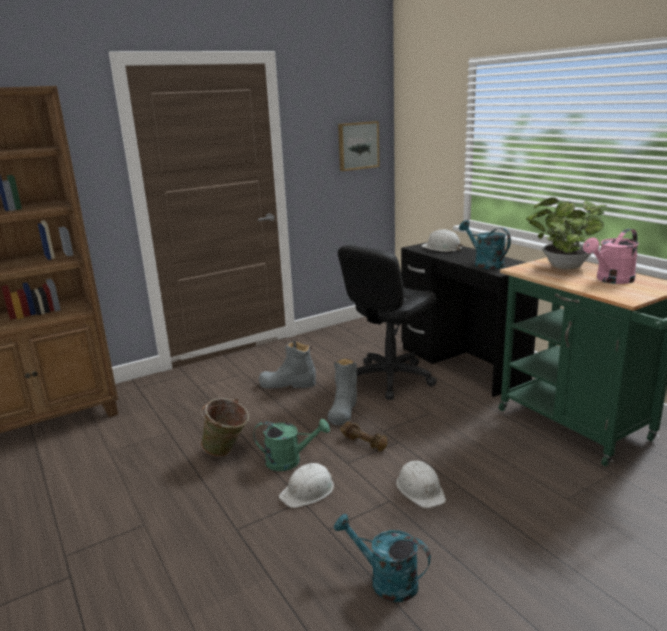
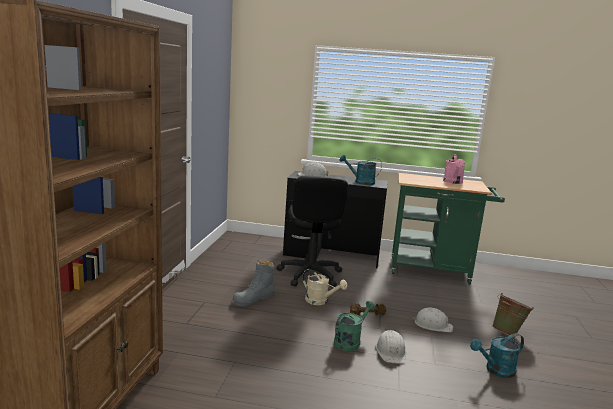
camera: 50 degrees left, 5 degrees down
green bucket [201,398,249,457] -> green bucket moved to [492,293,534,337]
grey boot [328,358,357,425] -> beige watering can [302,269,347,305]
picture [338,121,379,171] -> none
potted plant [526,197,607,270] -> none

